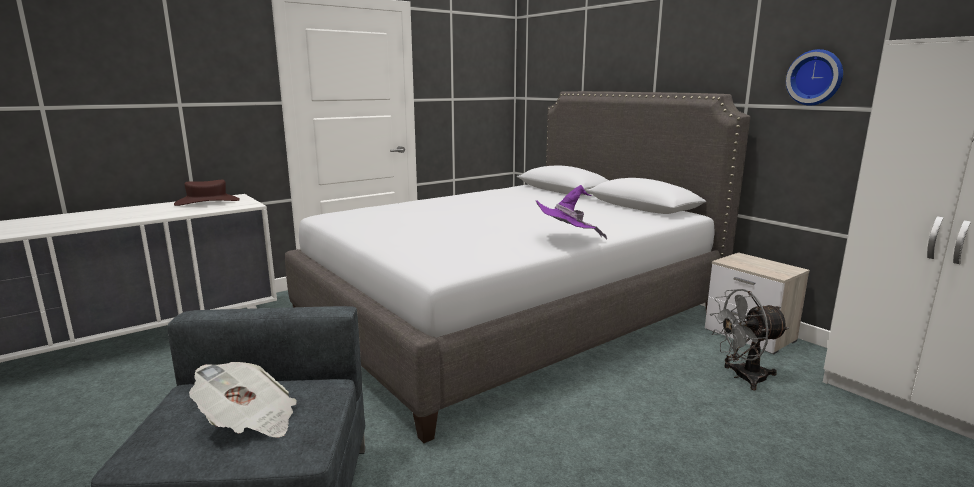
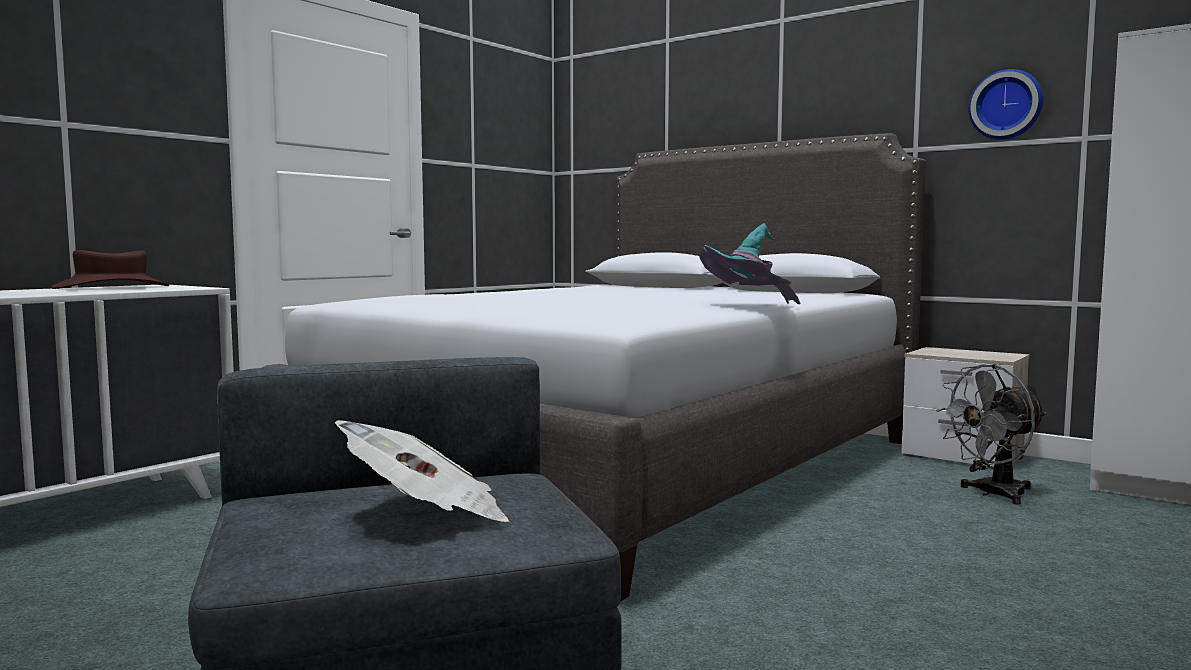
camera: 15 degrees left, 10 degrees down
purple hat [536,185,607,239] -> turquoise hat [699,223,800,304]

